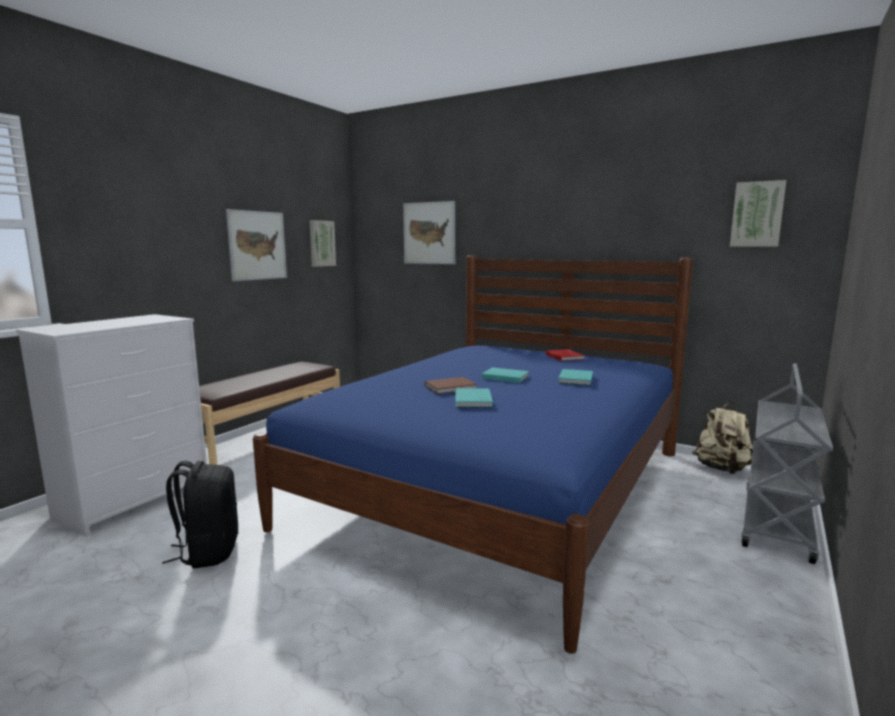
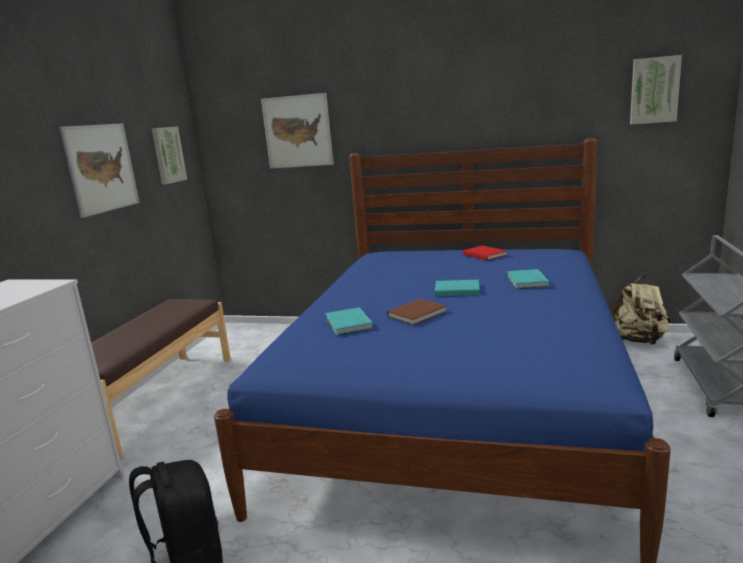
camera: 15 degrees left, 5 degrees up
turquoise book [455,389,493,408] -> turquoise book moved to [325,307,373,335]

